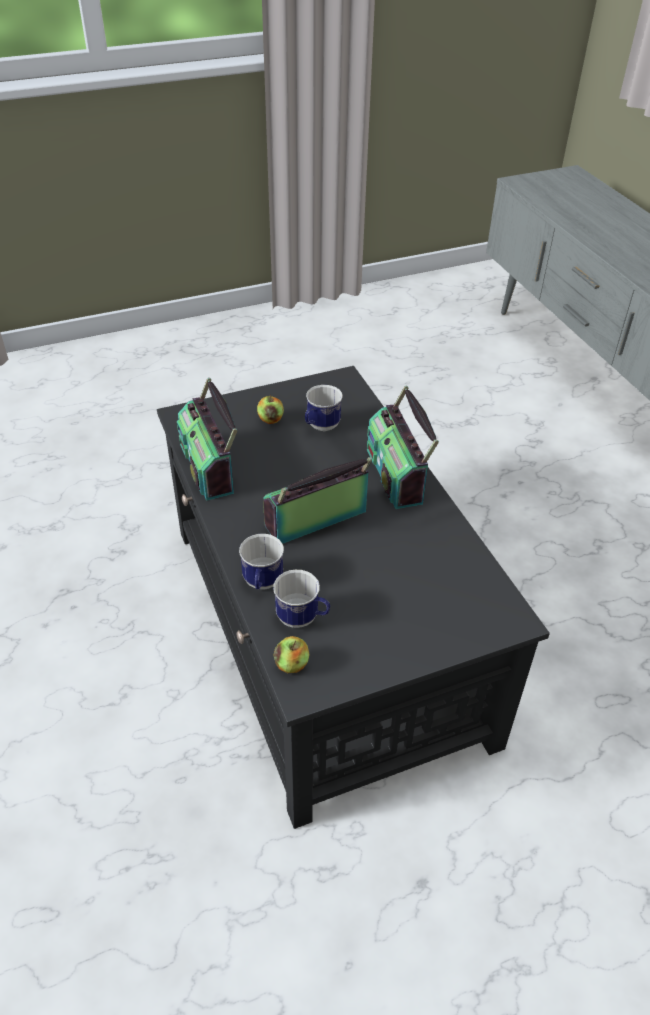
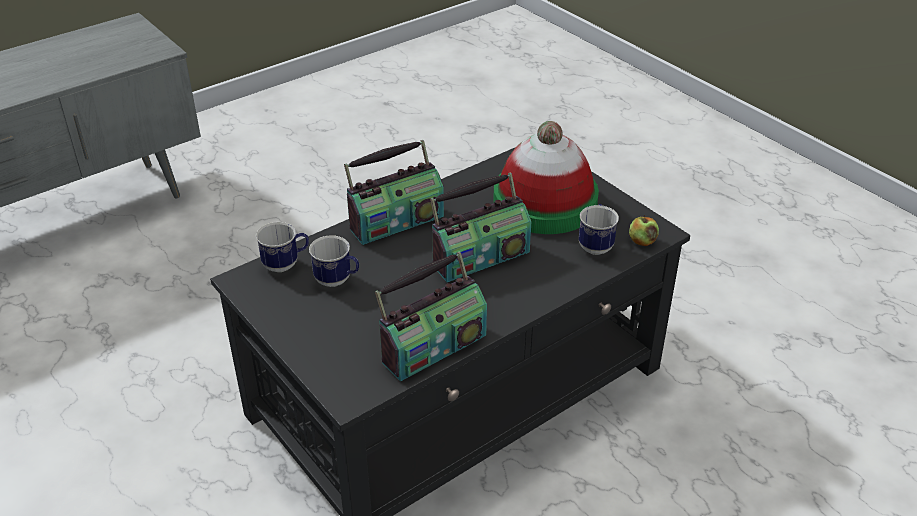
camera: 105 degrees left, 5 degrees down
mug [239,534,284,589] -> mug moved to [256,222,309,272]
apple [257,395,284,424] -> none
radio [263,457,372,544] -> radio turned 75 degrees counterclockwise [430,172,531,282]
none -> hat [493,121,599,234]

